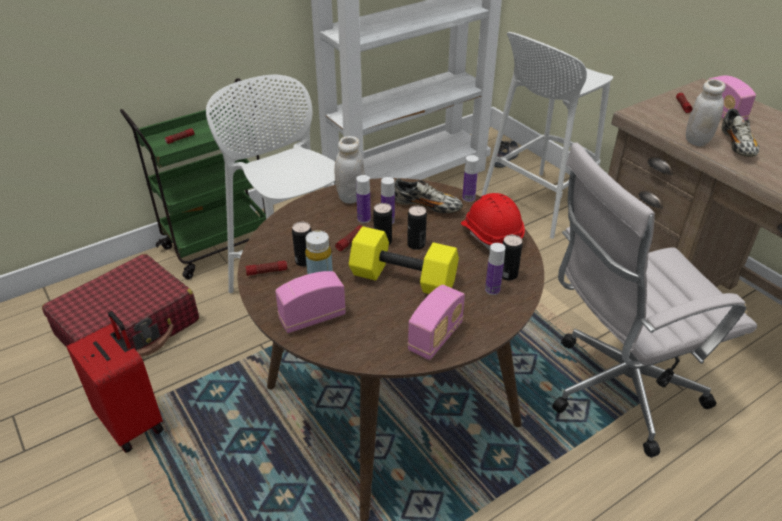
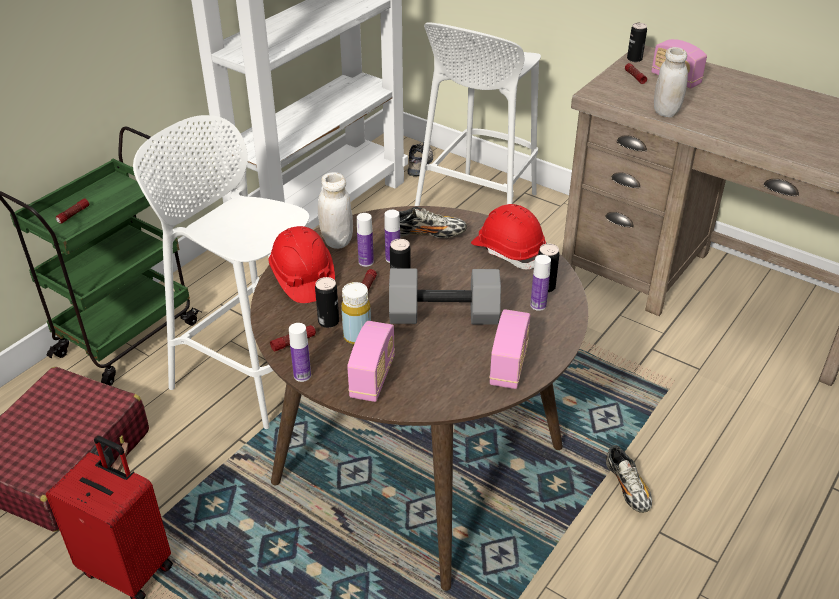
camera: 20 degrees left, 0 degrees up
radio [275,271,346,333] -> radio turned 150 degrees clockwise [347,321,395,402]
yellow dumbbell [349,226,459,294] -> grey dumbbell [389,268,501,325]
can [407,205,427,250] -> can moved to [627,23,647,62]
bottle [462,155,479,202] -> bottle moved to [289,323,311,382]
white office chair [552,143,757,458] -> none
shoe [722,109,759,157] -> shoe moved to [606,445,652,513]
none -> red hard hat [268,226,335,303]

